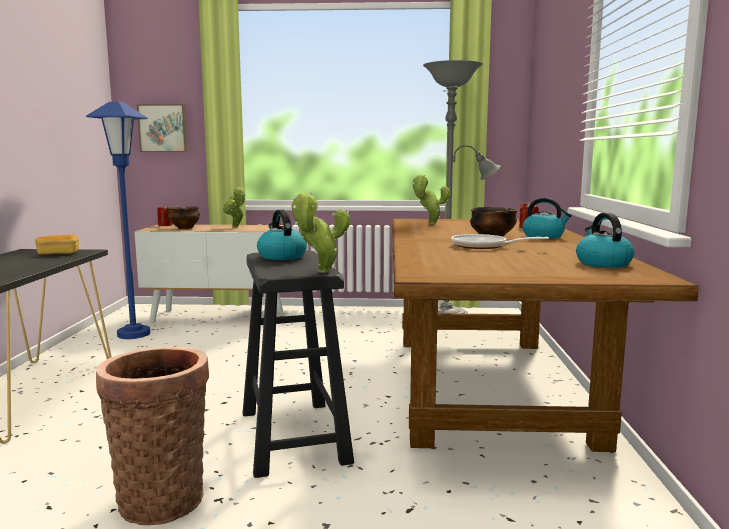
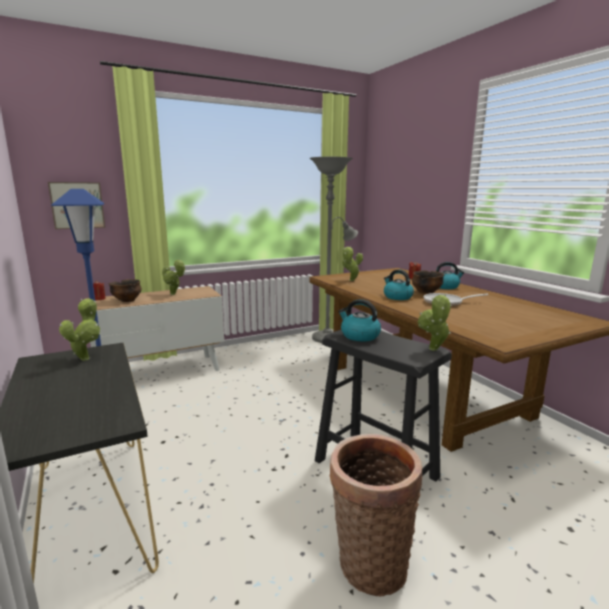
camera: 30 degrees left, 5 degrees up
bread [35,235,79,254] -> potted plant [59,298,101,361]
kettle [576,213,634,268] -> kettle moved to [384,270,414,300]

